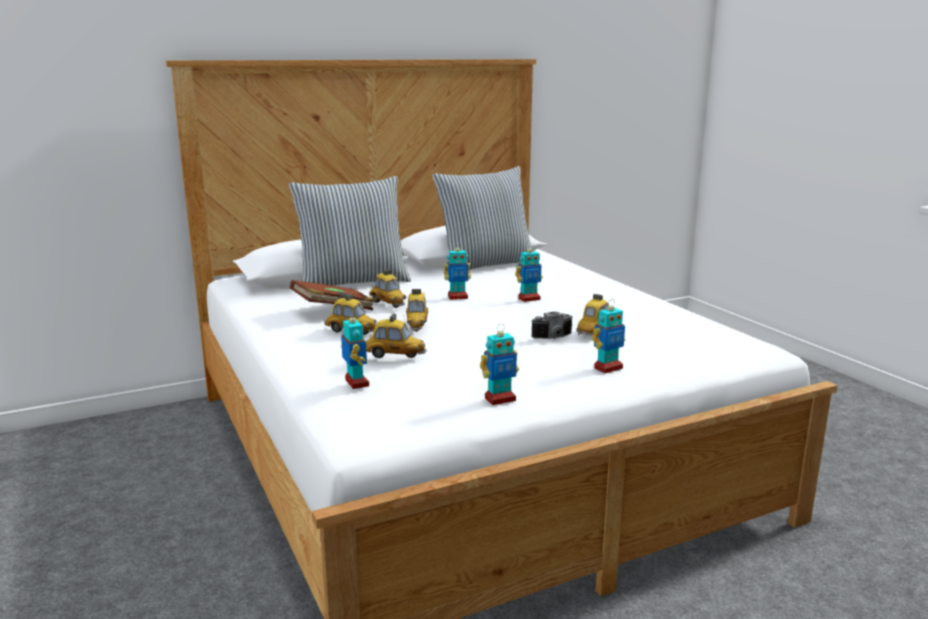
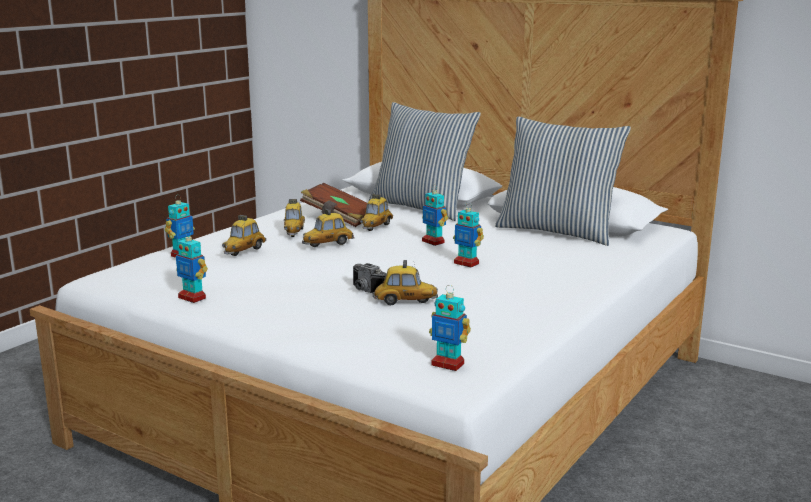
camera: 60 degrees right, 0 degrees up
toy car [366,314,426,358] -> toy car turned 45 degrees clockwise [222,215,266,256]
toy robot [592,299,625,373] -> toy robot moved to [429,285,471,371]

